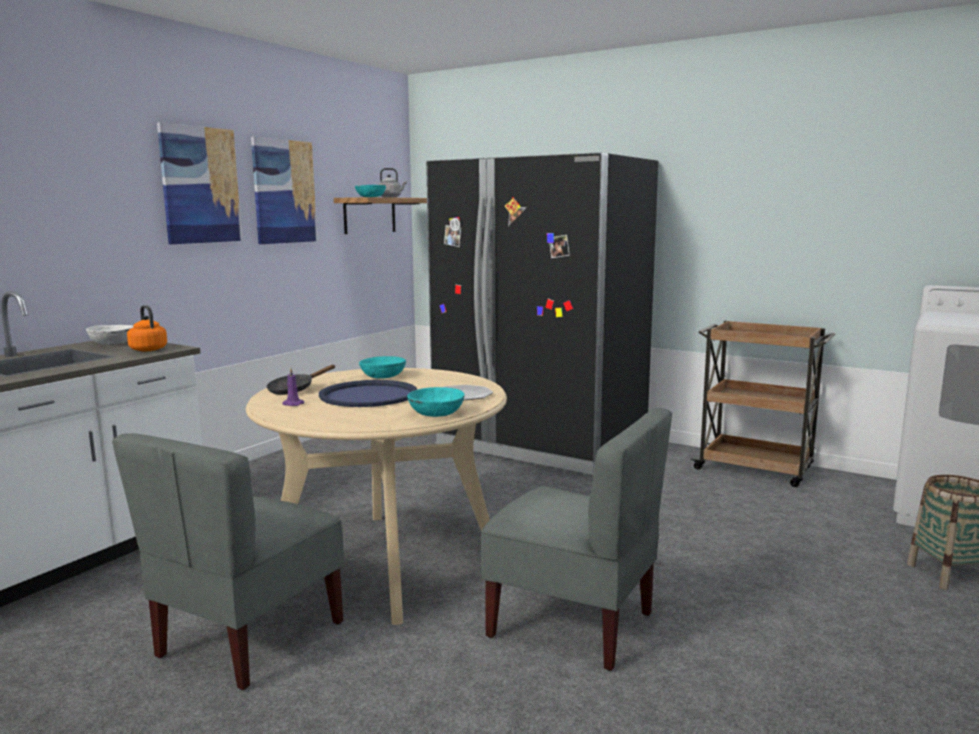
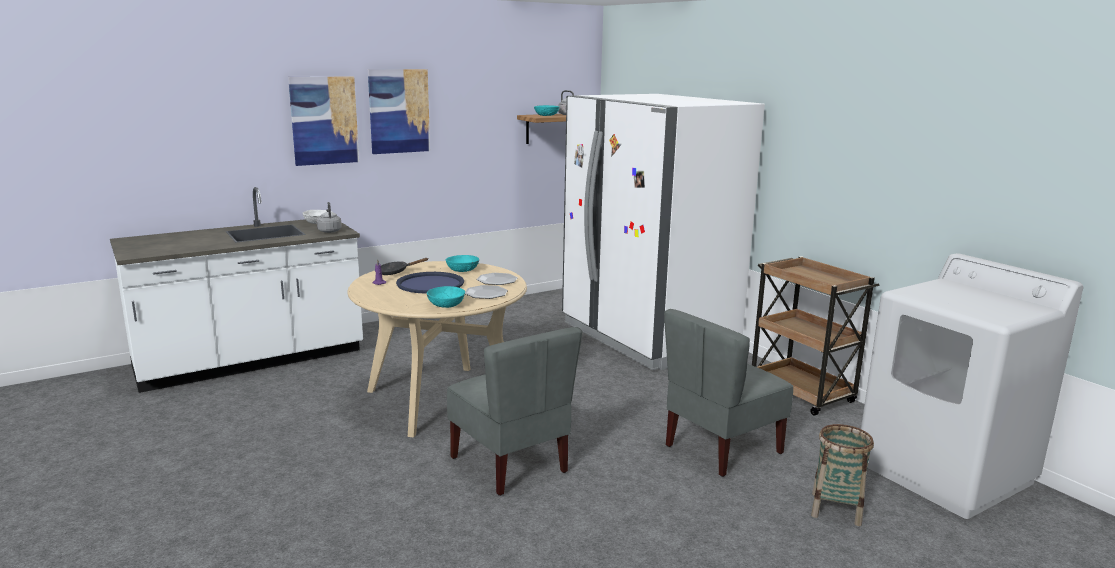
camera: 25 degrees right, 5 degrees up
grey chair [112,433,344,690] -> grey chair moved to [664,309,793,477]
orange kettle [127,305,167,351] -> grey kettle [317,202,342,233]
picture [251,137,317,244] -> picture moved to [288,77,359,166]
black fridge [426,152,658,475] -> white fridge [562,94,765,370]
none -> plate [476,273,517,285]

